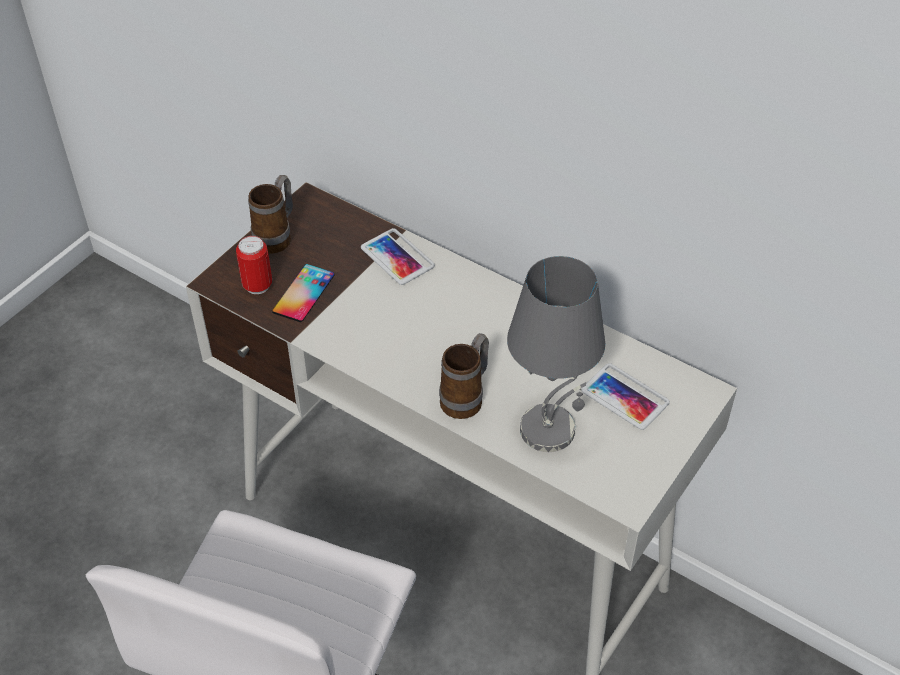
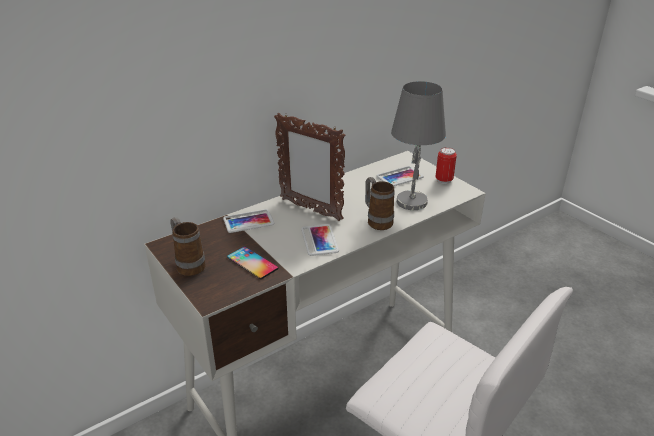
camera: 70 degrees left, 15 degrees down
can [236,236,272,294] -> can moved to [435,147,457,184]
none -> picture frame [274,113,346,221]
none -> phone [301,224,339,256]

